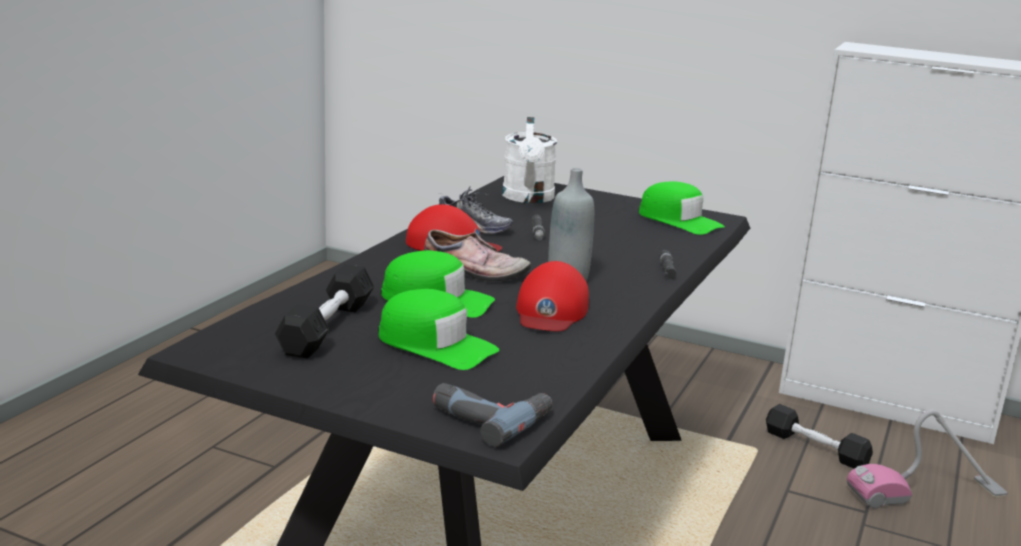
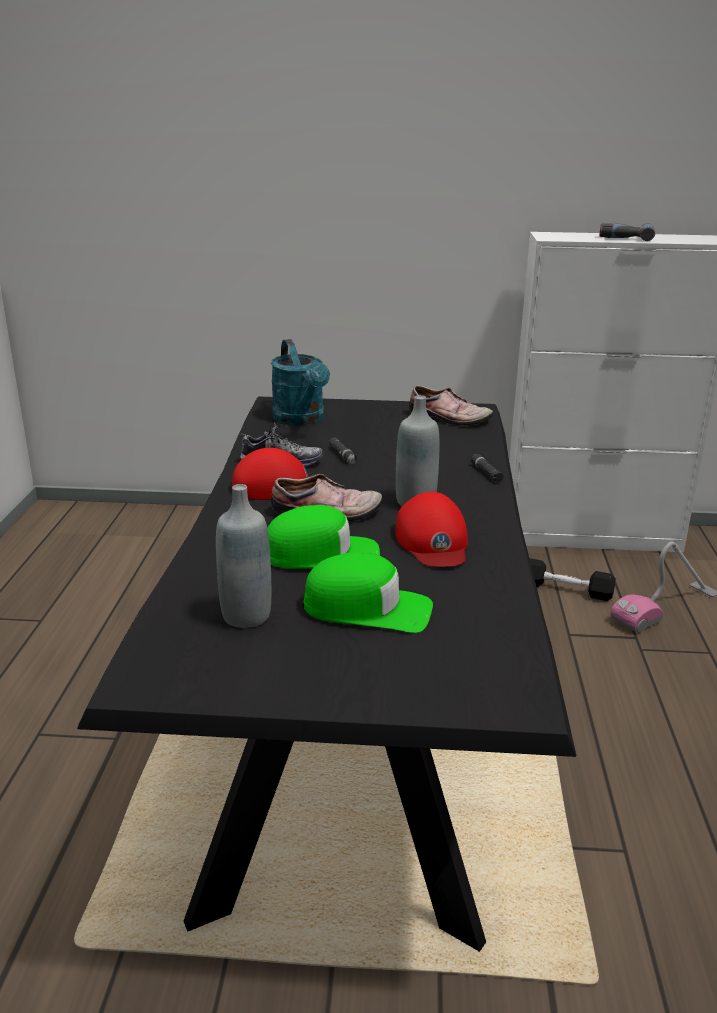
camera: 20 degrees left, 5 degrees up
black dumbbell [275,264,374,359] -> grey bottle [216,484,271,628]
power drill [433,383,552,447] -> power drill moved to [599,223,655,241]
white watering can [502,117,557,203] -> turquoise watering can [271,339,330,425]
green cap [639,181,725,235] -> shoe [409,385,493,426]

